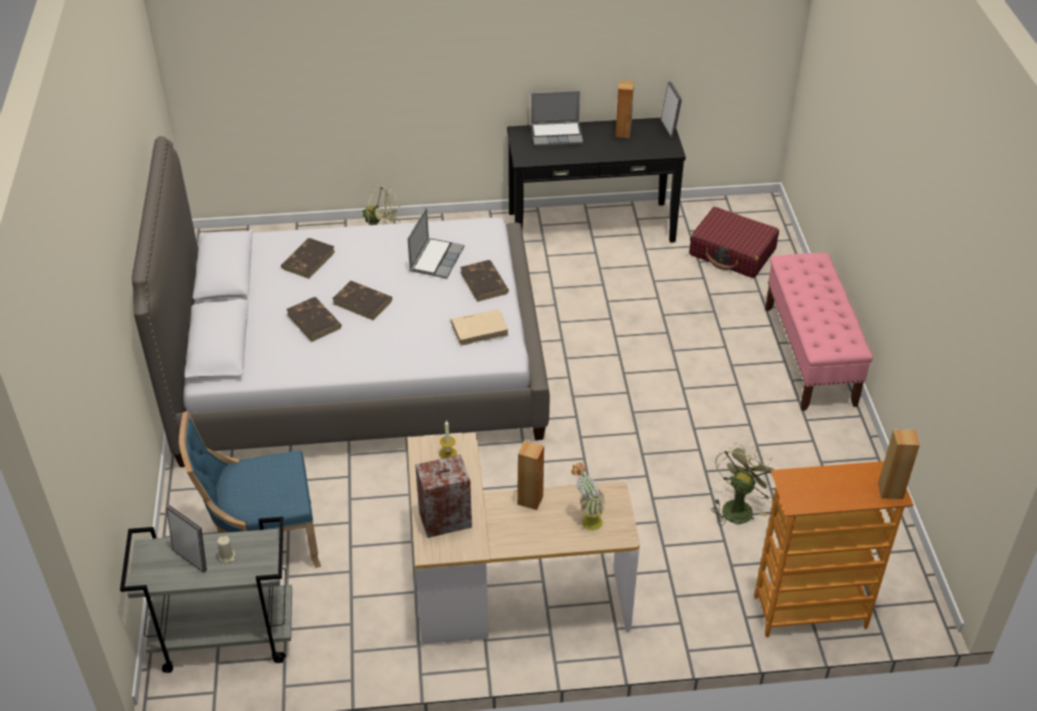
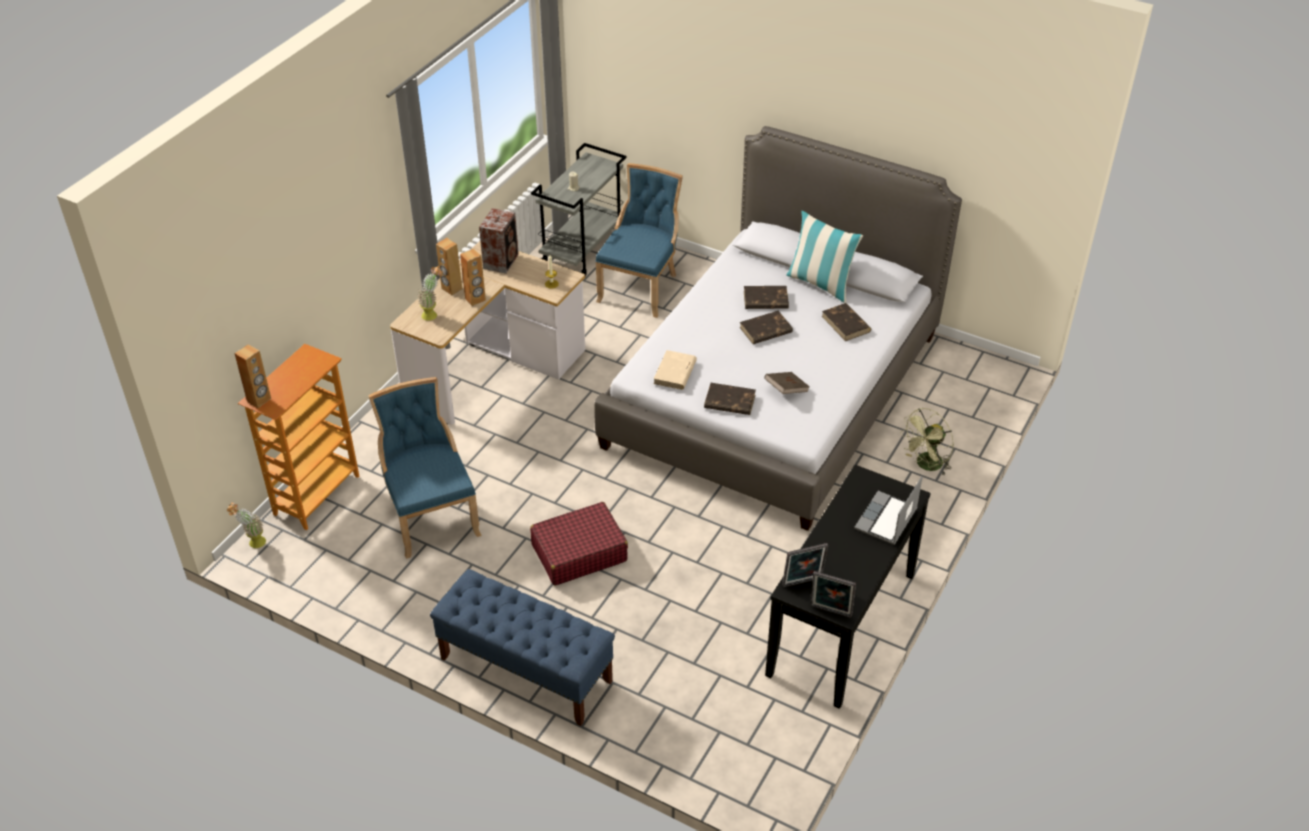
camera: 125 degrees right, 0 degrees up
picture frame [166,505,207,573] -> picture frame moved to [782,543,828,587]
laptop [407,207,464,279] -> brown book [764,372,810,394]
brown speaker [615,81,634,138] -> brown speaker moved to [436,238,462,295]
red suitcase [689,207,779,278] -> red suitcase moved to [530,502,628,586]
green fan [711,442,776,526] -> blue chair [368,377,482,559]
pink bench [765,253,873,411] -> blue bench [430,569,615,726]
none -> potted plant [227,503,266,548]
none -> pillow [786,211,863,303]

